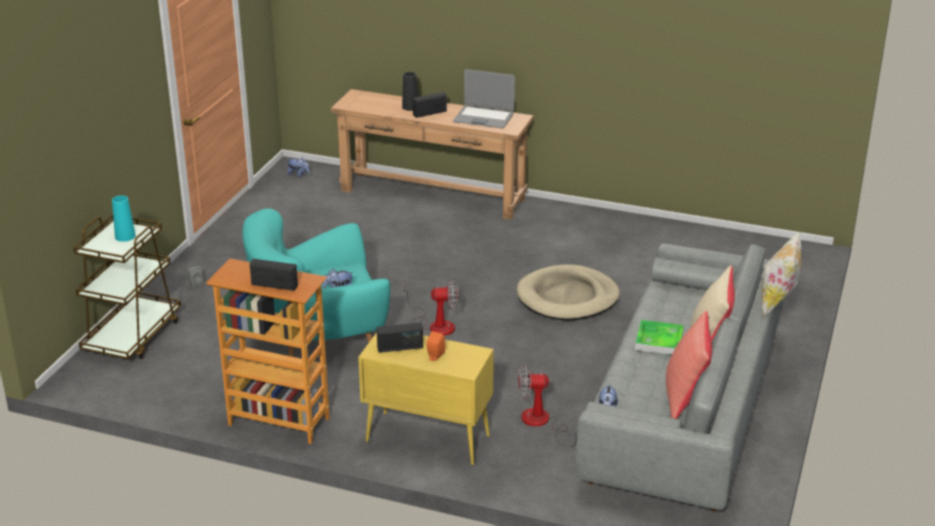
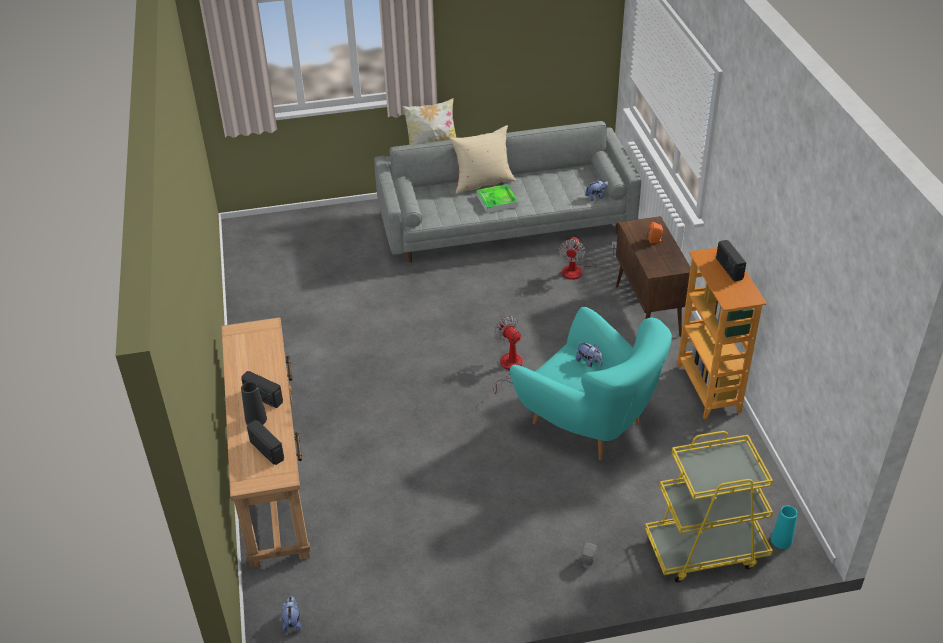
camera: 120 degrees left, 10 degrees up
brown cart [73,214,181,359] -> yellow cart [645,431,773,582]
turquoise vase [112,195,136,242] -> turquoise vase moved to [771,506,798,549]
yellow cabinet [358,332,494,465] -> brown cabinet [616,216,690,337]
radio [377,323,423,353] -> radio moved to [247,420,284,465]
laptop [453,69,515,128] -> none
beige dog bed [517,264,620,320] -> none
fan [518,364,577,447] -> fan turned 45 degrees clockwise [559,237,617,280]
red pillow [666,311,712,419] -> none

